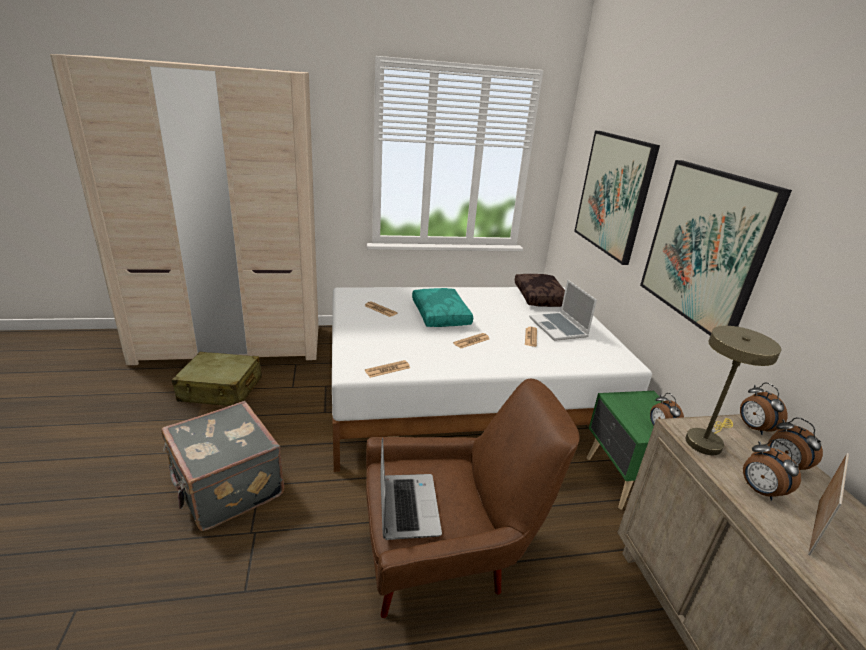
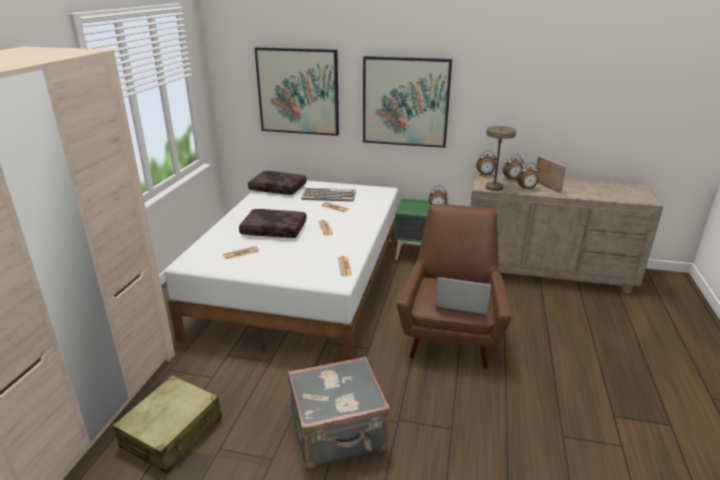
camera: 65 degrees left, 0 degrees up
turquoise pillow [412,288,473,327] -> brown pillow [239,209,307,238]
laptop [529,280,597,341] -> keyboard [301,188,356,202]

